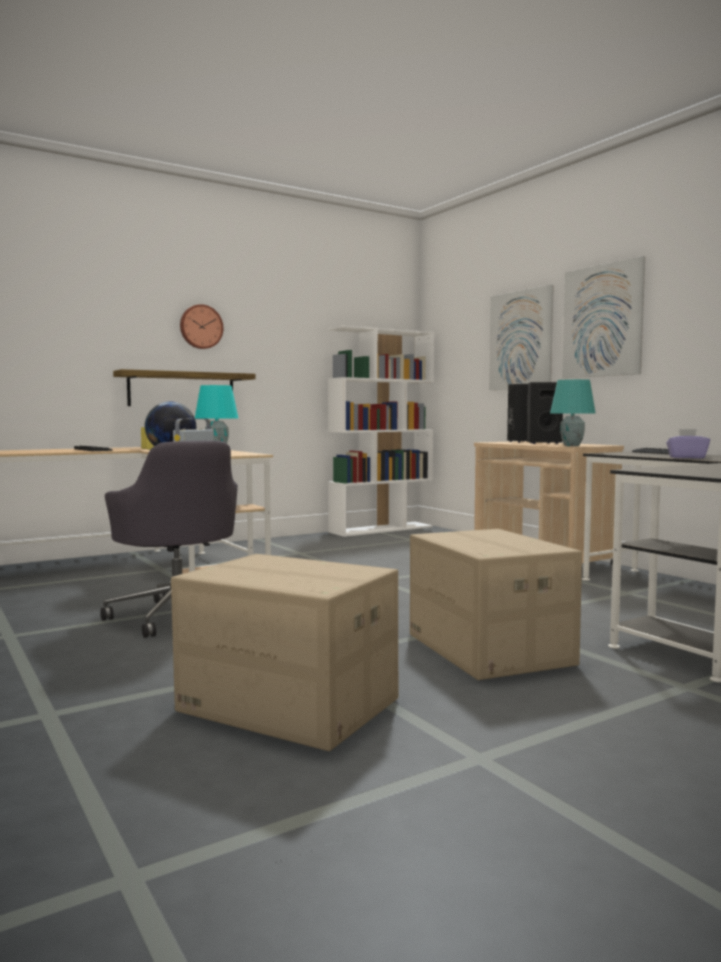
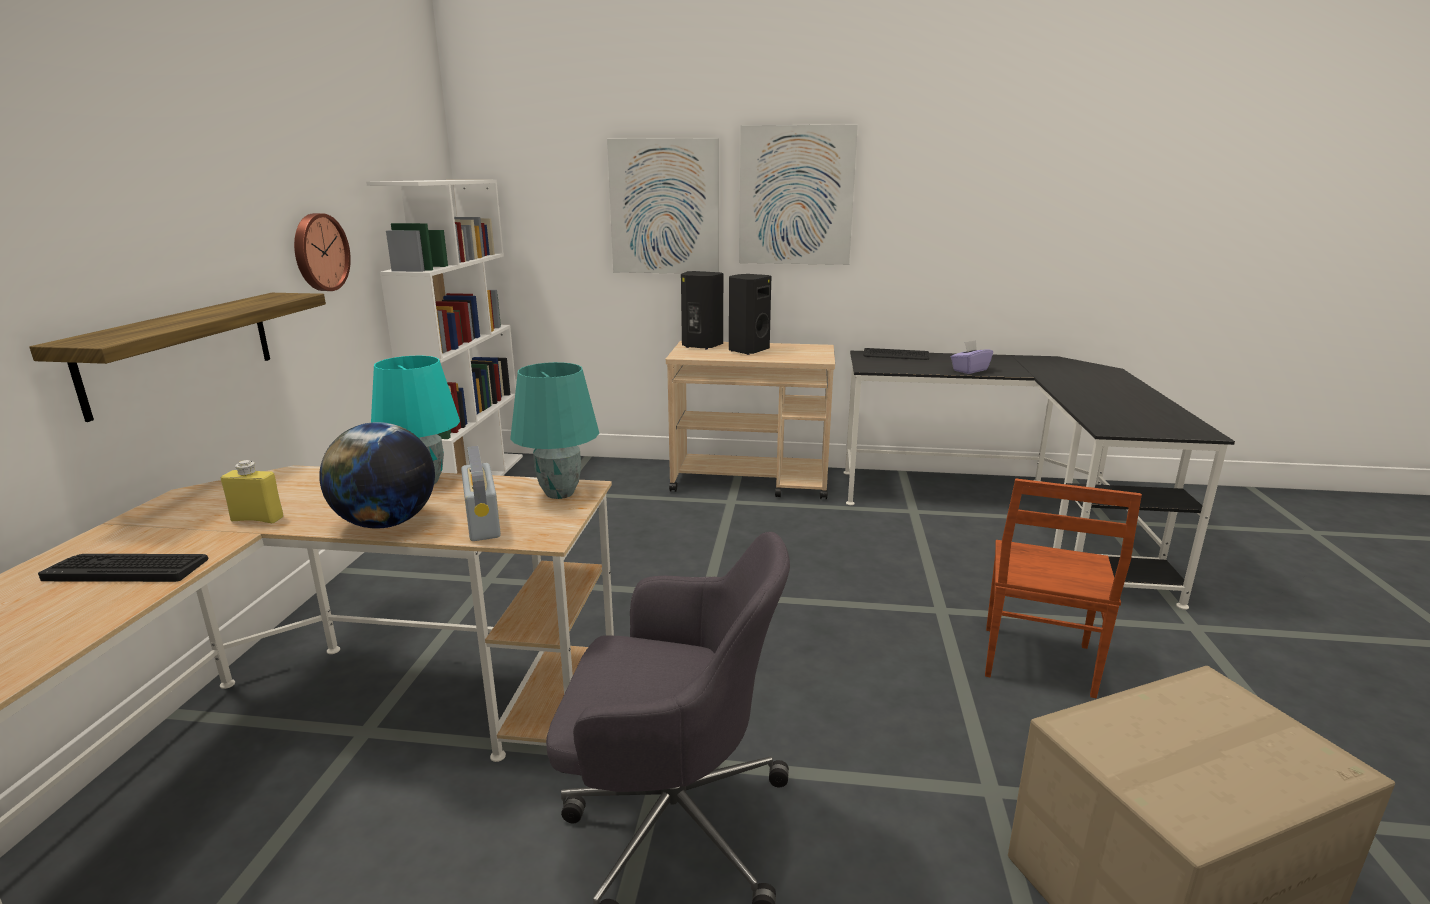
camera: 50 degrees left, 15 degrees up
wall clock [180,304,223,349] -> wall clock moved to [294,213,351,291]
cardboard box [410,529,582,680] -> brown chair [985,479,1142,698]
turquoise table lamp [550,379,596,446] -> turquoise table lamp moved to [510,362,599,499]

